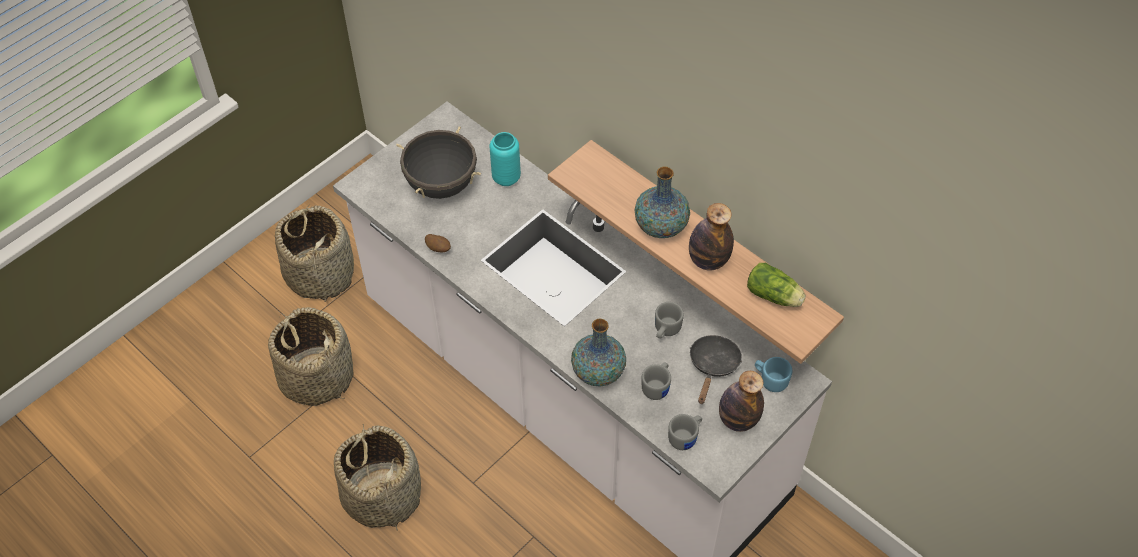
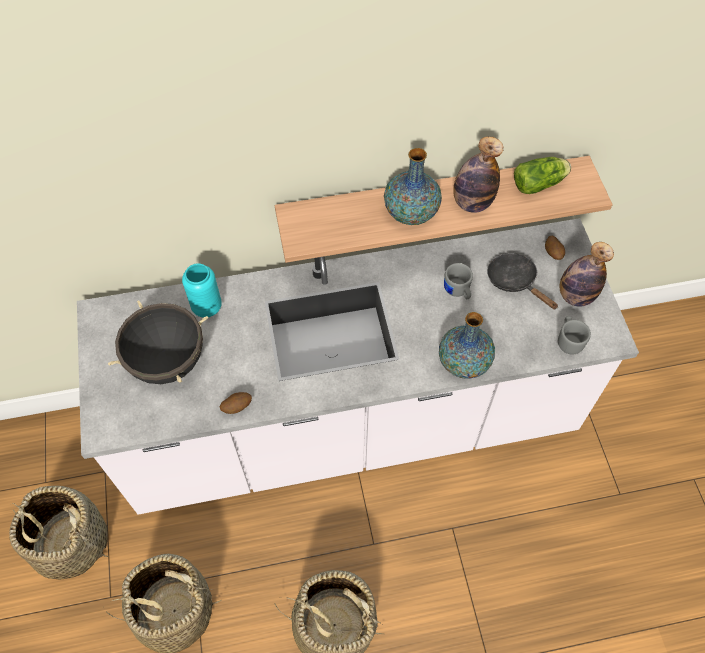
camera: 55 degrees left, 5 degrees up
grey mug [642,362,671,400] -> none
blue mug [755,357,792,392] -> potato [545,236,565,260]

